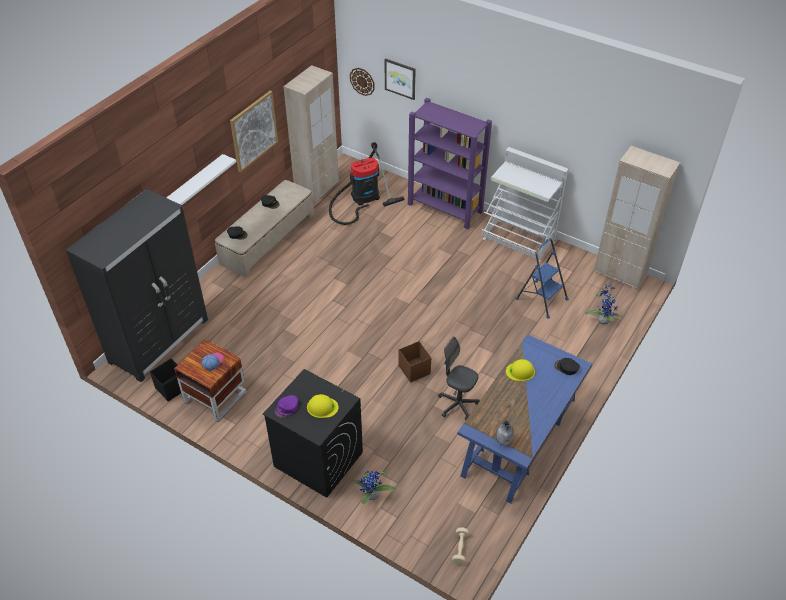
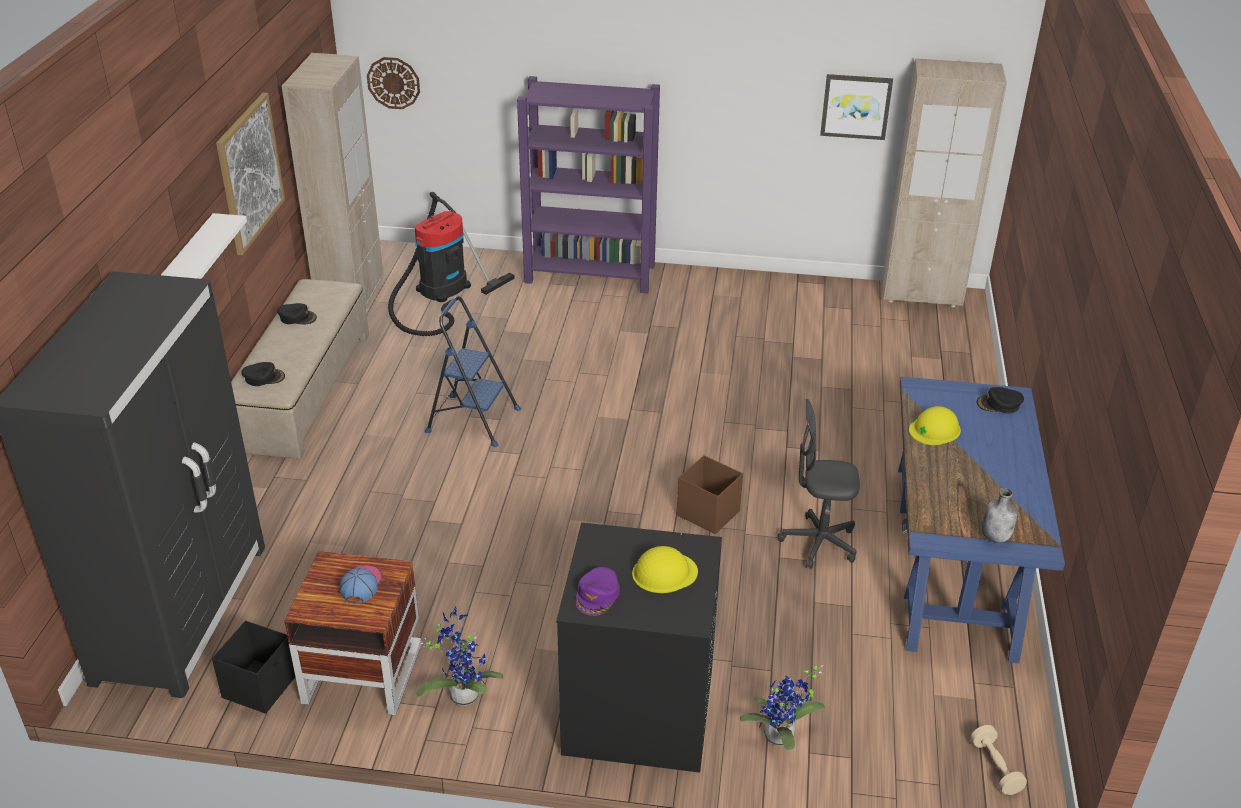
camera: 25 degrees left, 10 degrees down
picture [385,58,416,100] -> picture moved to [820,74,893,140]
white shoe rack [482,147,569,262] -> none
blue step ladder [515,239,569,319] -> blue step ladder moved to [424,296,521,447]
potted plant [585,283,622,325] -> potted plant moved to [416,606,503,706]

